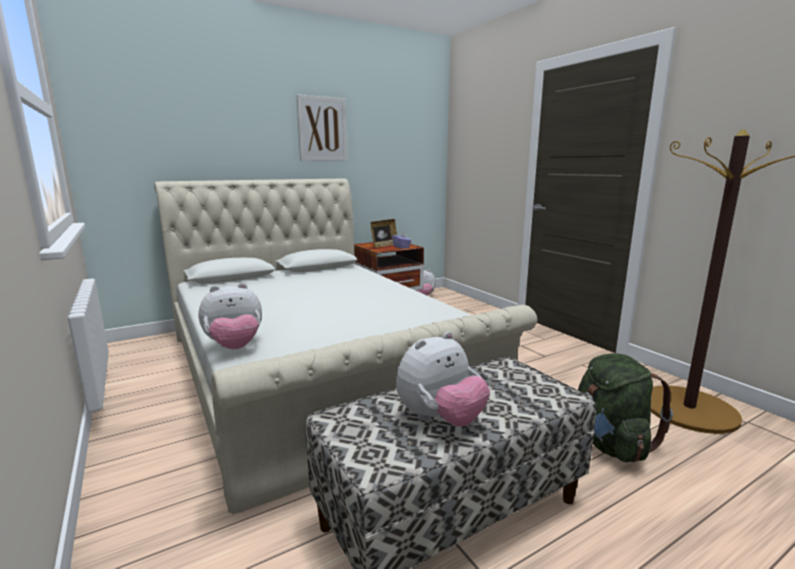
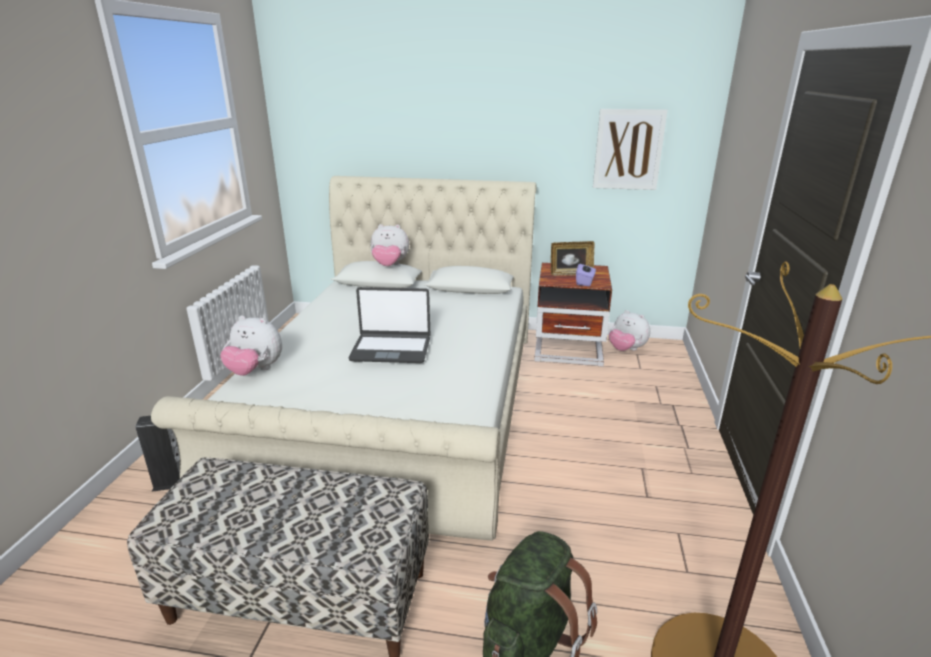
camera: 40 degrees right, 10 degrees up
picture [297,94,347,161] -> picture moved to [593,109,667,190]
plush toy [396,332,490,427] -> plush toy moved to [371,224,409,266]
none -> speaker [135,416,180,492]
none -> laptop [348,287,430,363]

